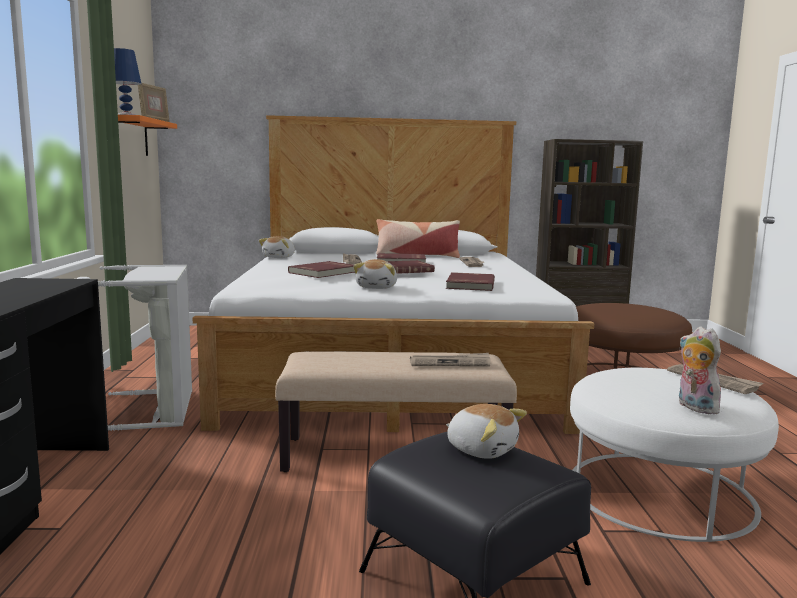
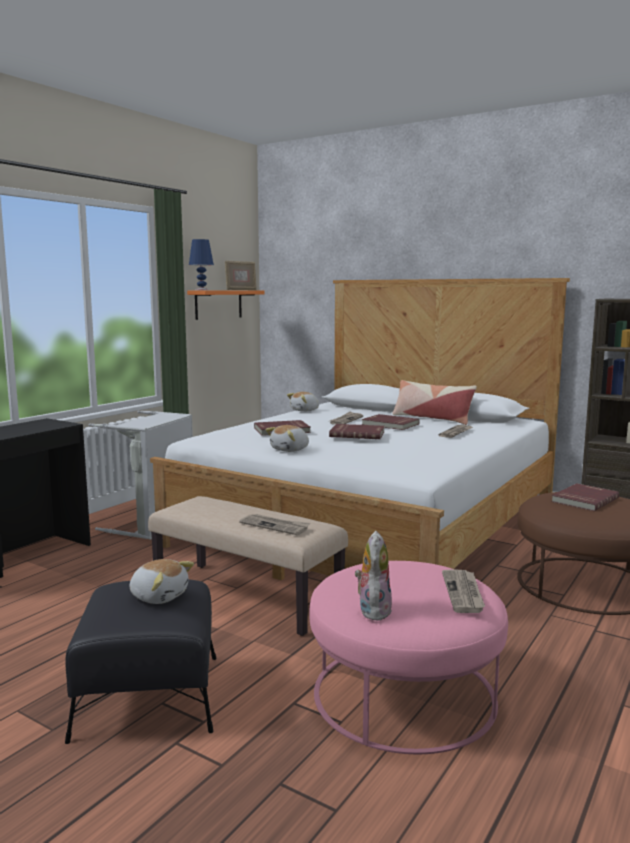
camera: 35 degrees right, 0 degrees up
red book [446,272,495,291] -> red book moved to [551,483,619,511]
plush toy [446,404,527,459] -> plush toy turned 45 degrees counterclockwise [130,559,194,604]
white ottoman [570,368,779,542] -> pink ottoman [309,561,508,754]

